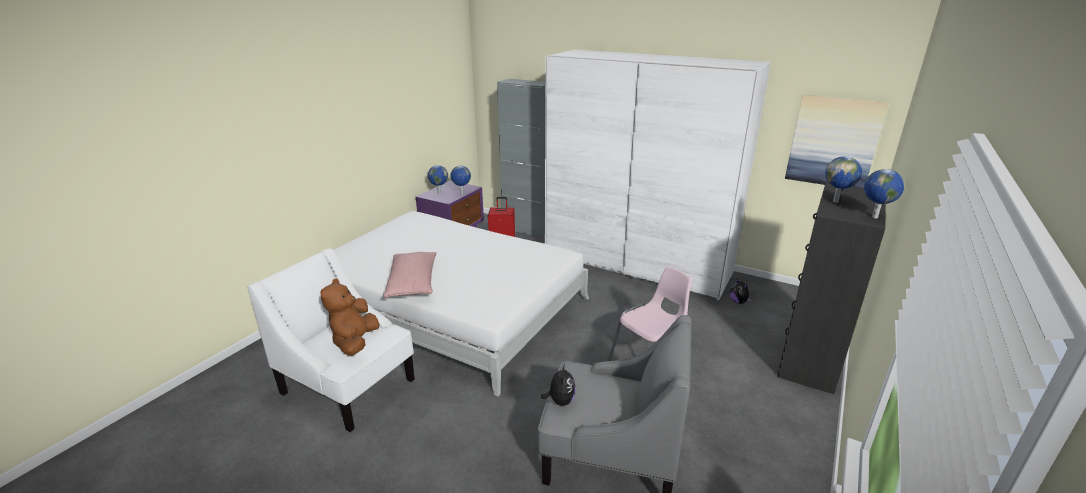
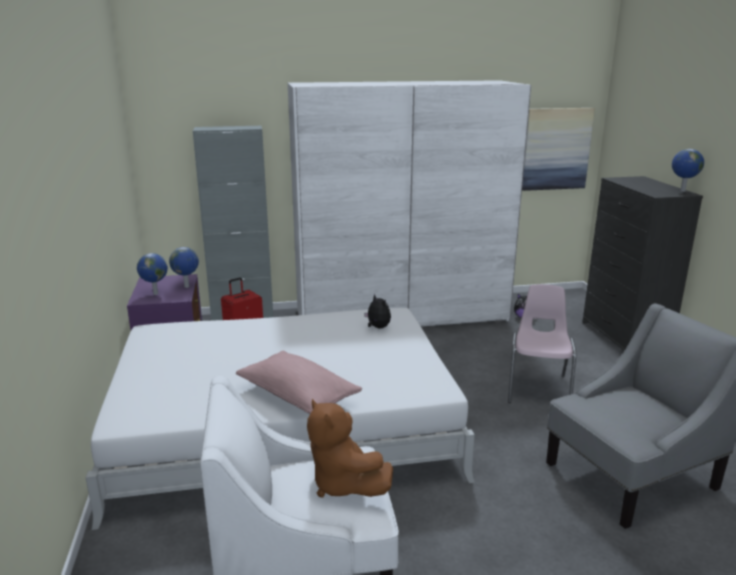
camera: 40 degrees left, 5 degrees down
plush toy [541,363,576,406] -> plush toy moved to [364,293,391,328]
globe [825,156,862,203] -> none

